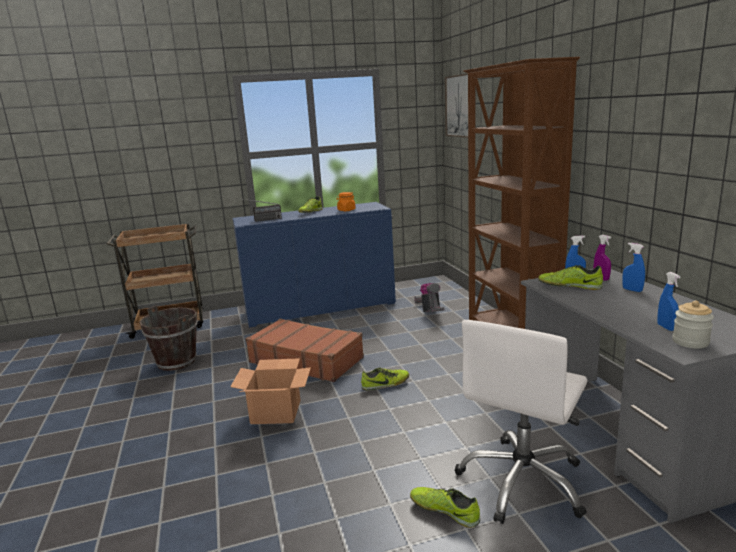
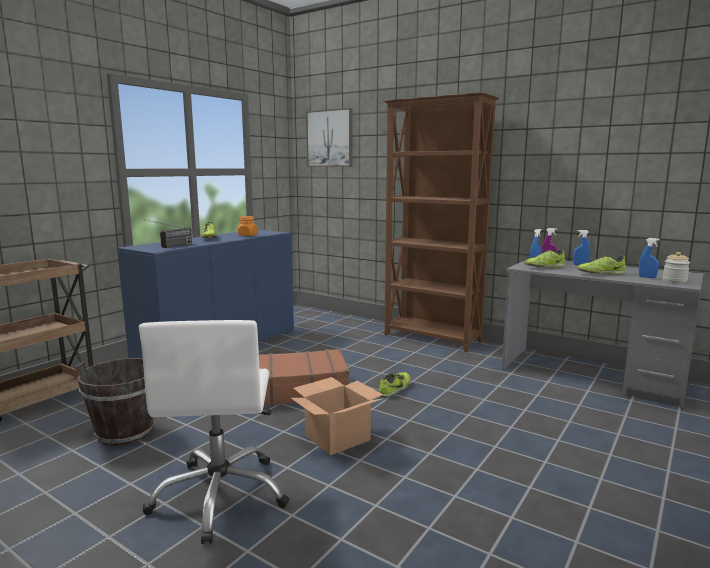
camera: 40 degrees left, 5 degrees down
shoe [410,487,480,528] -> shoe moved to [576,255,626,275]
vacuum cleaner [414,283,444,312] -> none
white office chair [455,320,588,524] -> white office chair moved to [139,320,289,544]

